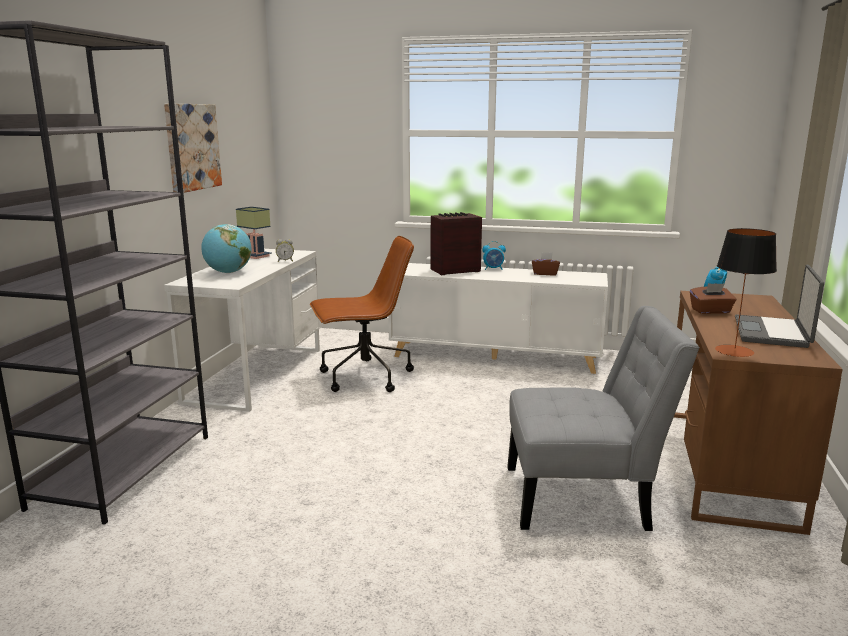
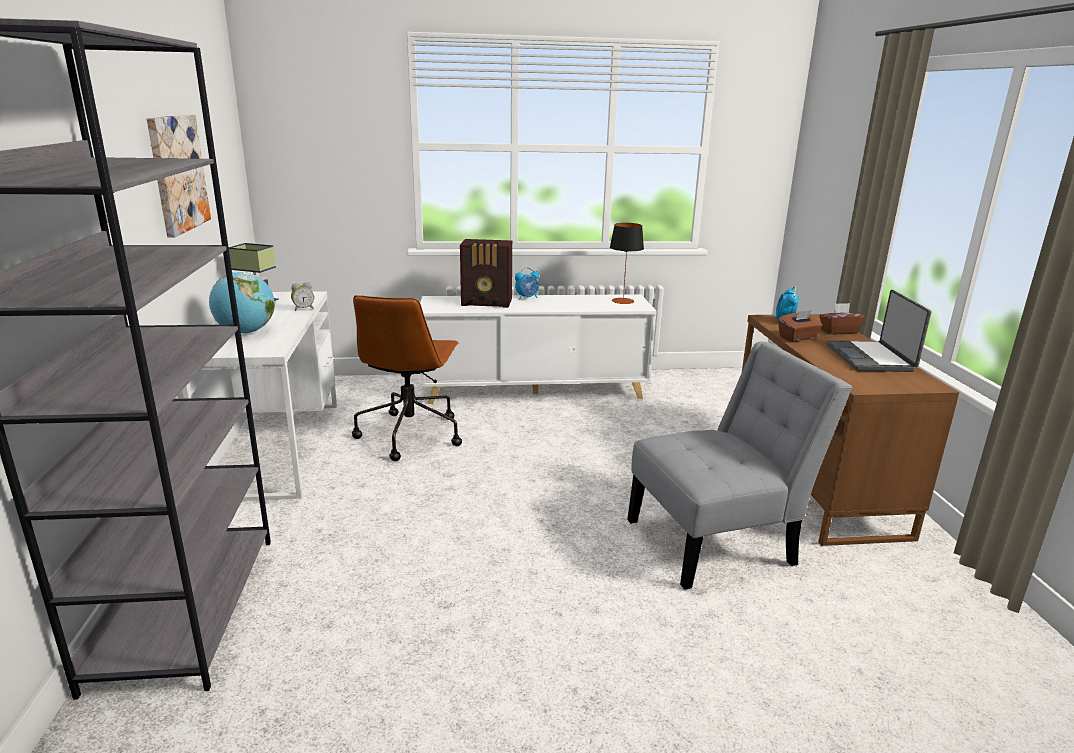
camera: 20 degrees left, 5 degrees up
brown office chair [310,236,414,392] -> brown office chair turned 135 degrees clockwise [352,295,462,461]
radio [431,212,482,275] -> radio turned 135 degrees counterclockwise [460,239,512,308]
brown tissue box [532,252,560,276] -> brown tissue box moved to [820,303,865,334]
table lamp [715,228,777,357] -> table lamp moved to [610,223,644,304]

